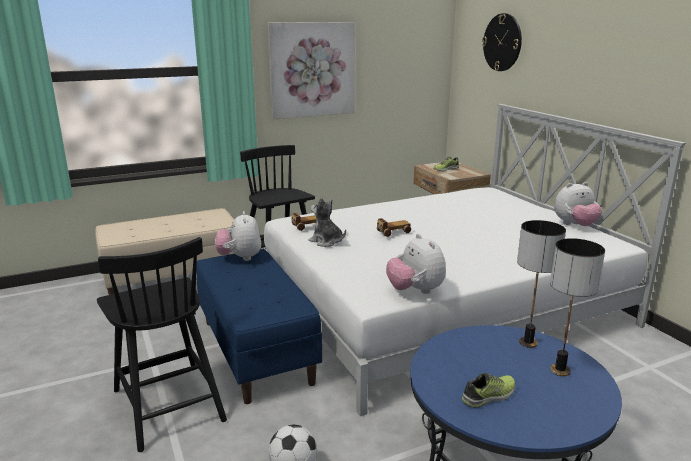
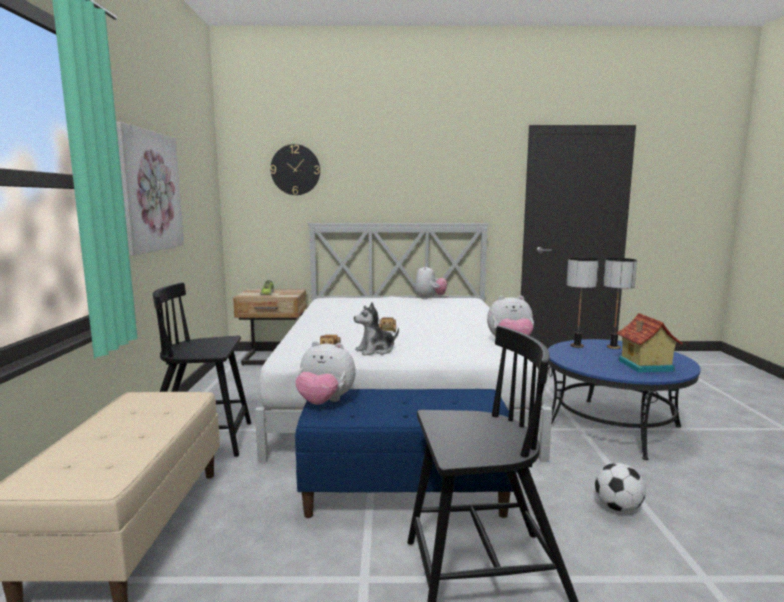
camera: 65 degrees left, 10 degrees down
shoe [462,373,515,408] -> toy house [616,313,683,372]

